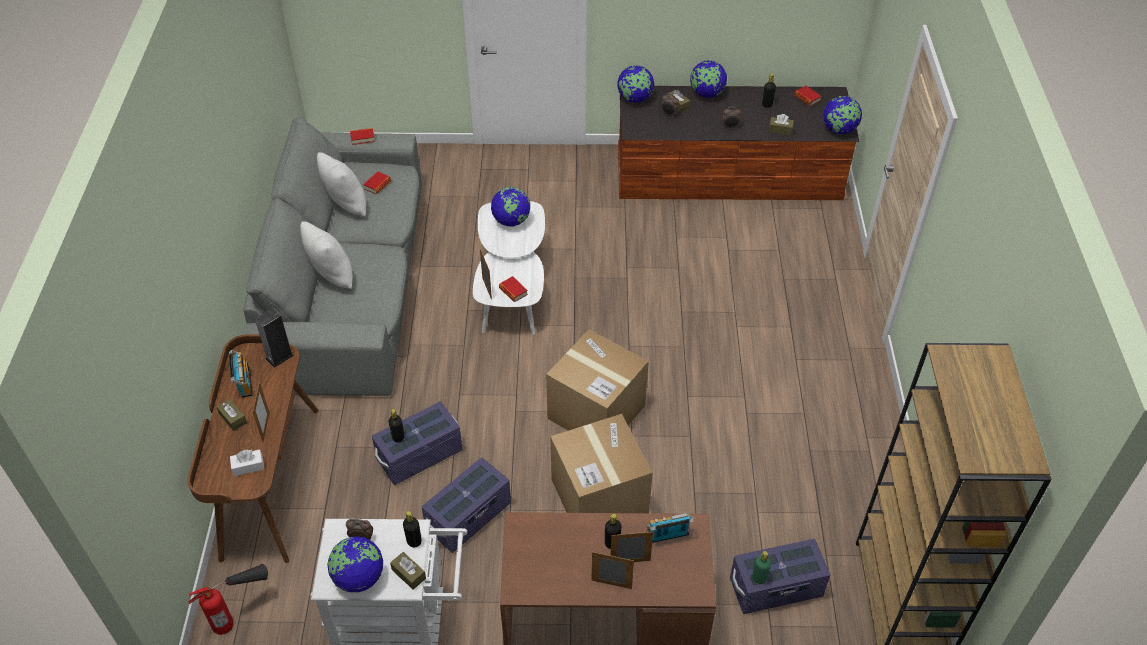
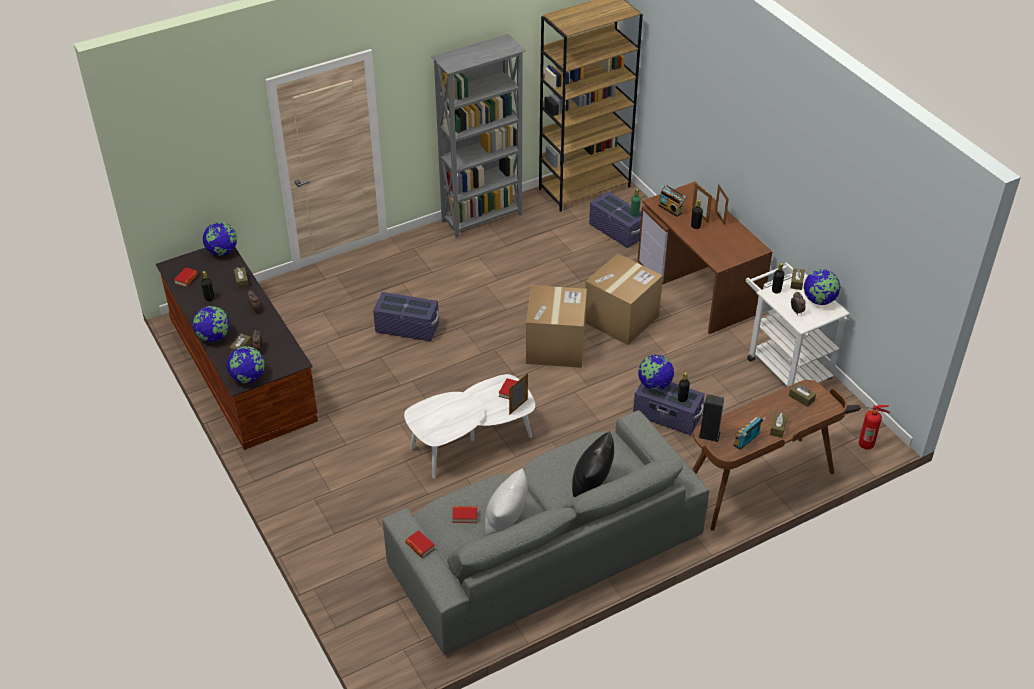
camera: 120 degrees left, 5 degrees down
white tissue box [230,449,264,476] -> brown tissue box [789,383,816,407]
picture frame [252,382,270,442] -> none
white pillow [300,221,353,289] -> black pillow [572,431,614,497]
purple storage box [422,457,511,553] -> purple storage box moved to [373,292,439,341]
globe [491,187,530,227] -> globe moved to [638,355,674,390]
none -> grey bookcase [431,34,526,238]

